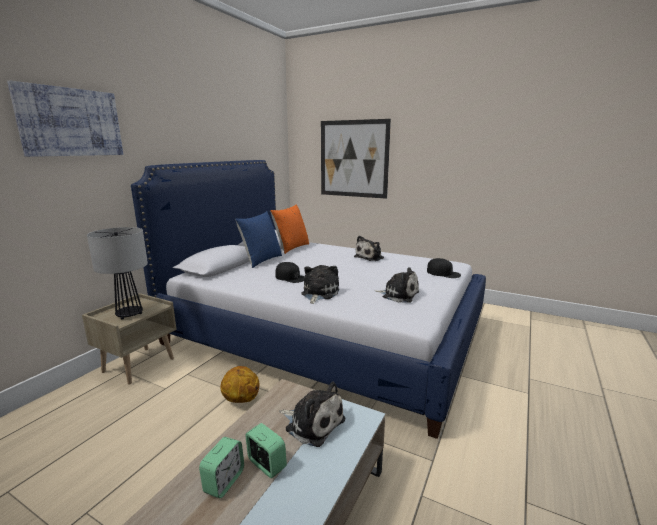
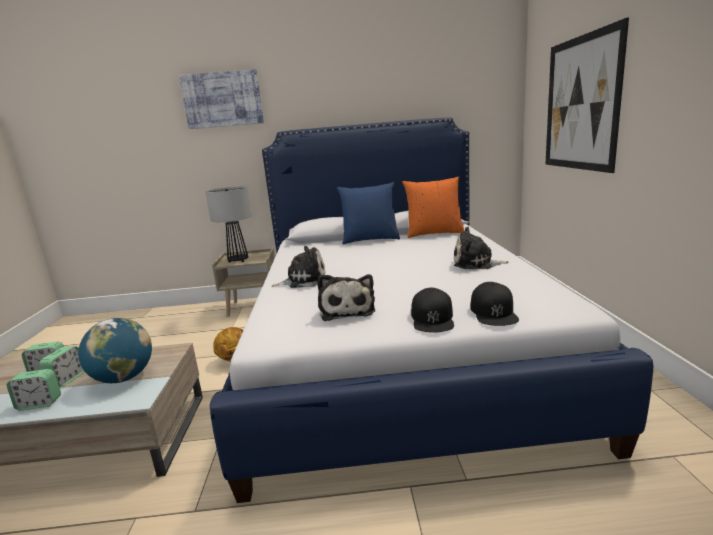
camera: 60 degrees right, 0 degrees up
black cap [275,262,305,283] -> black cap moved to [411,288,454,333]
plush toy [279,382,345,447] -> globe [78,318,152,383]
none -> alarm clock [6,369,61,410]

